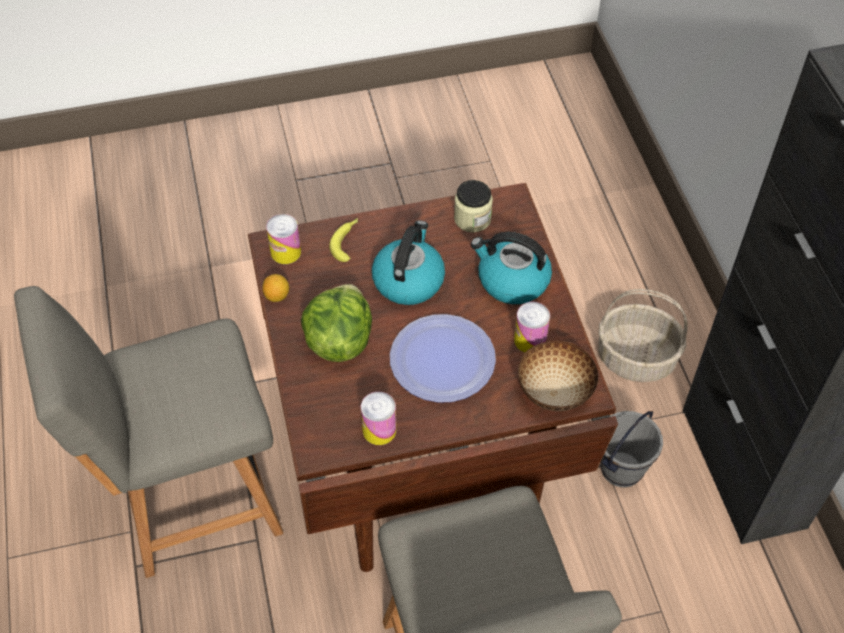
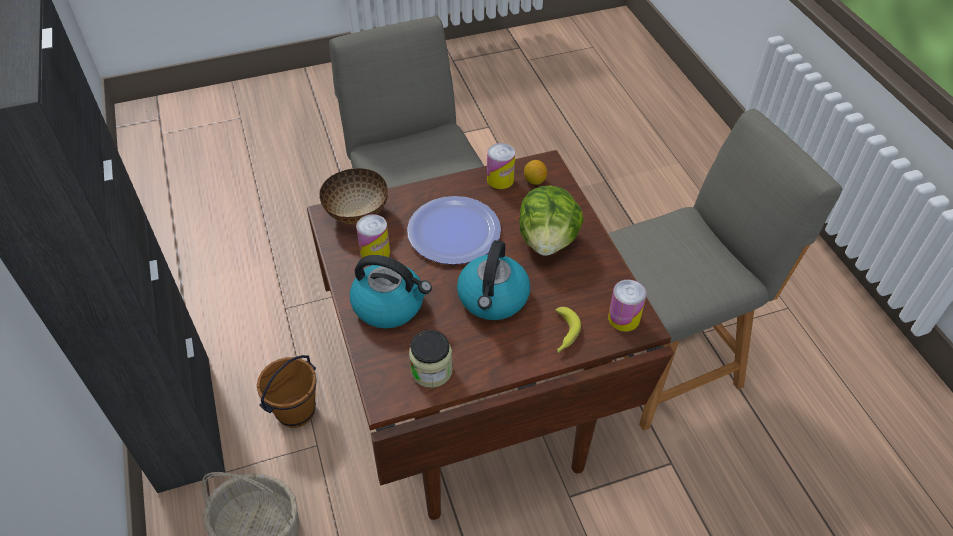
camera: 175 degrees right, 5 degrees down
lemon [262,274,289,302] -> lemon moved to [524,160,547,185]
grey bucket [600,411,663,487] -> brown bucket [257,355,317,428]

